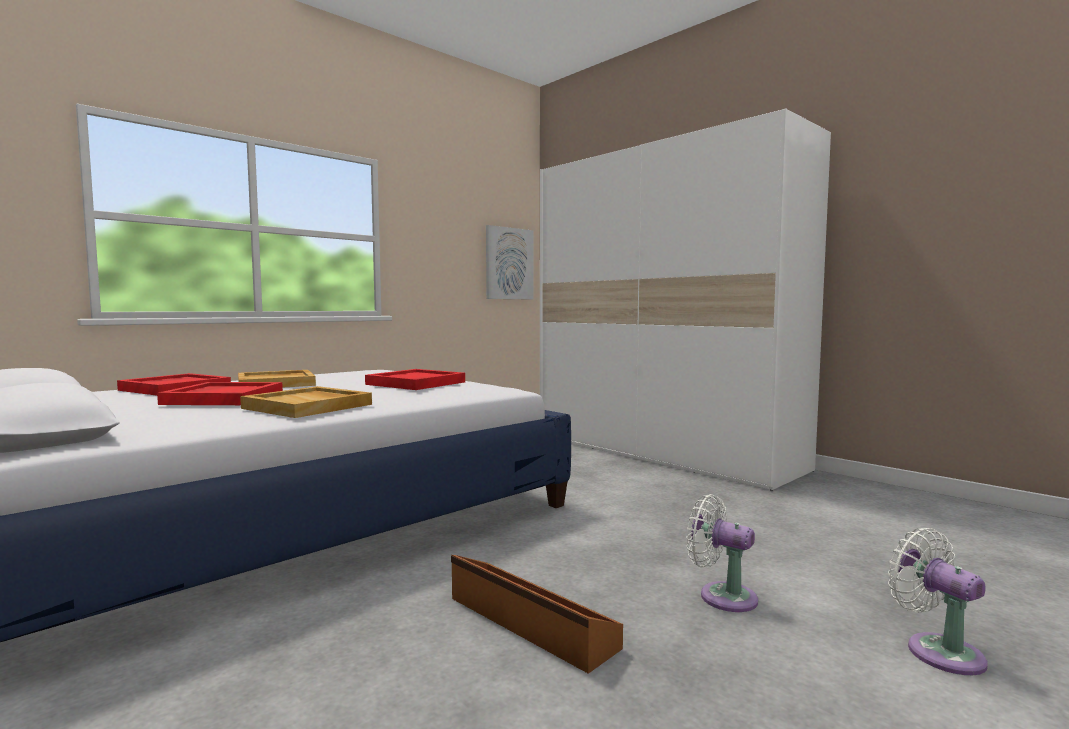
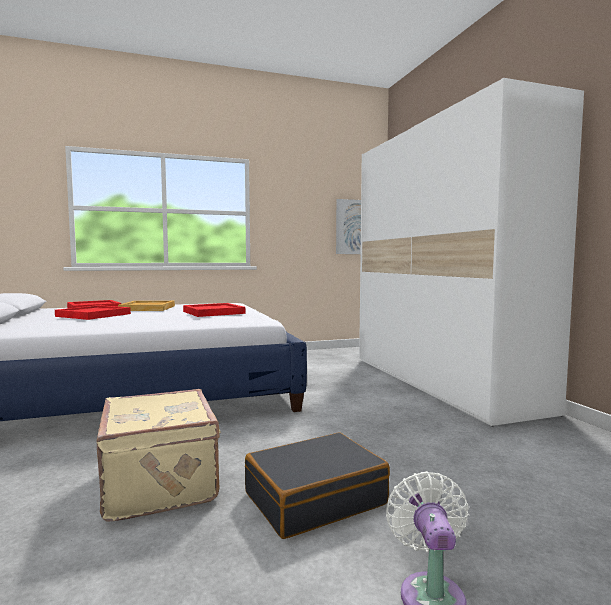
camera: 25 degrees right, 0 degrees up
beige tray [240,386,372,418] -> none
brown storage box [451,555,623,674] -> beige suitcase [96,389,221,522]
white fan [686,494,758,612] -> black suitcase [245,432,390,539]

